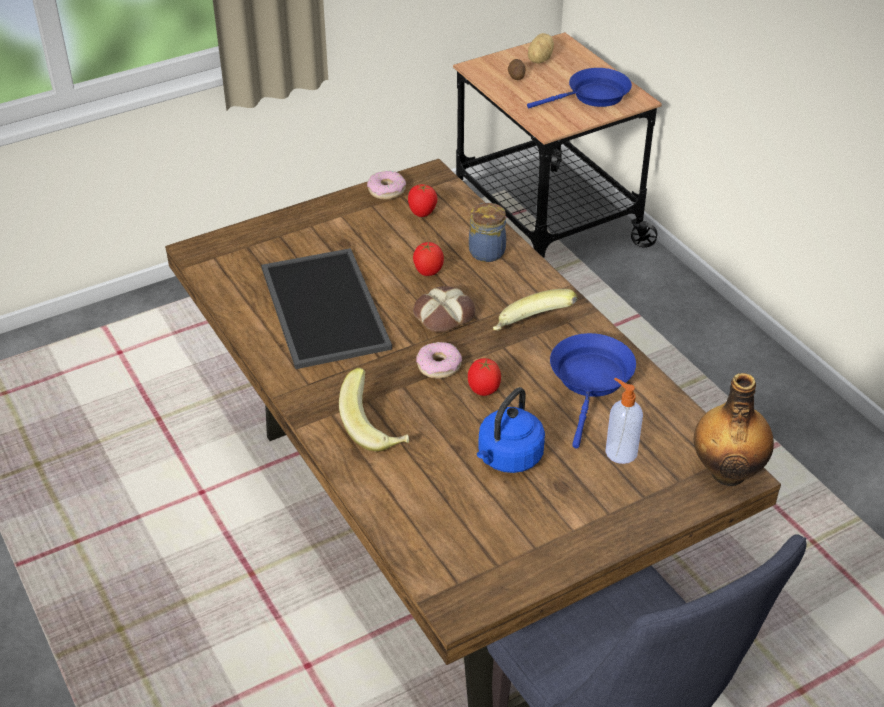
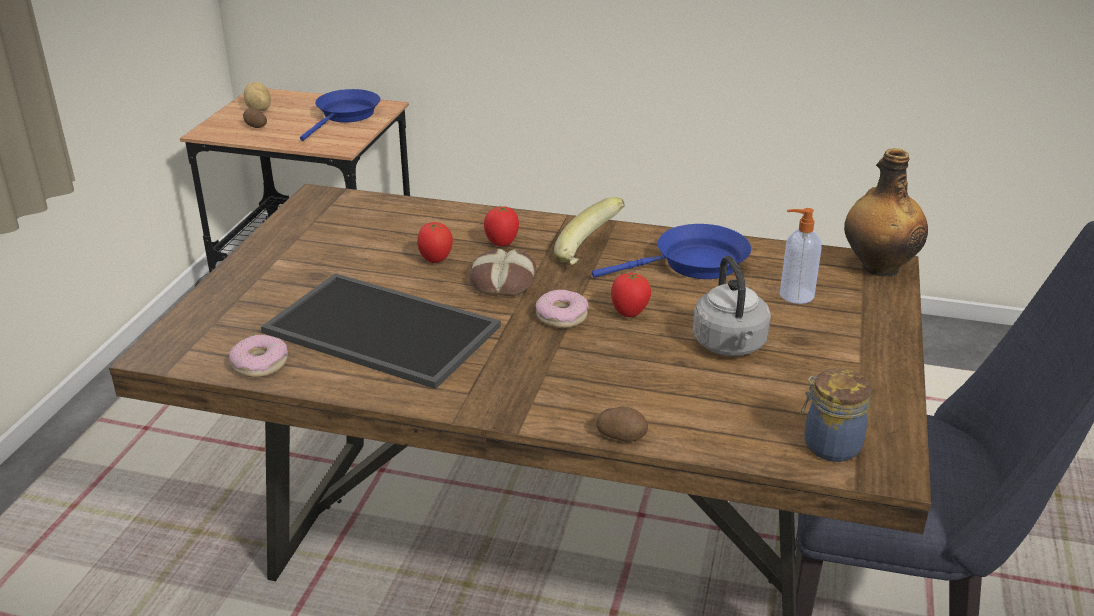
camera: 45 degrees left, 10 degrees down
banana [339,368,409,452] -> none
donut [367,171,406,200] -> donut moved to [229,335,288,378]
tomato [408,184,438,217] -> tomato moved to [484,206,519,246]
jar [469,203,506,262] -> jar moved to [801,369,872,462]
blue kettle [477,387,545,473] -> grey kettle [693,256,771,356]
blue frying pan [550,333,636,448] -> blue frying pan turned 105 degrees clockwise [592,224,751,279]
none -> potato [596,406,648,442]

